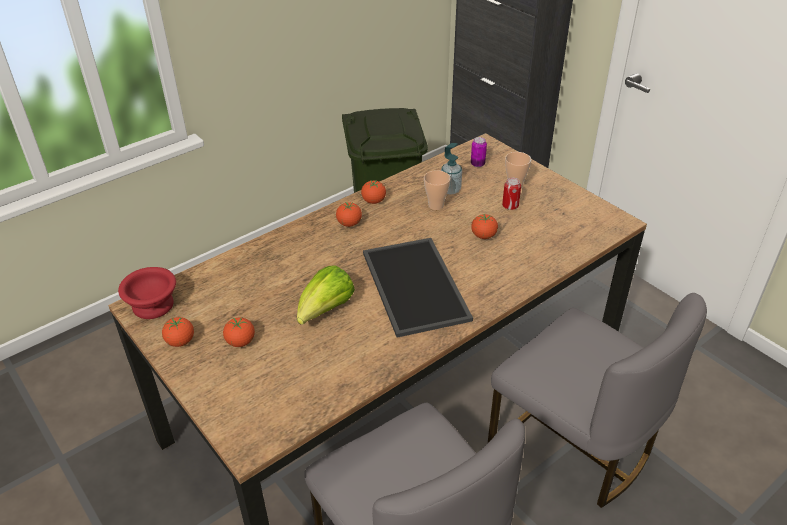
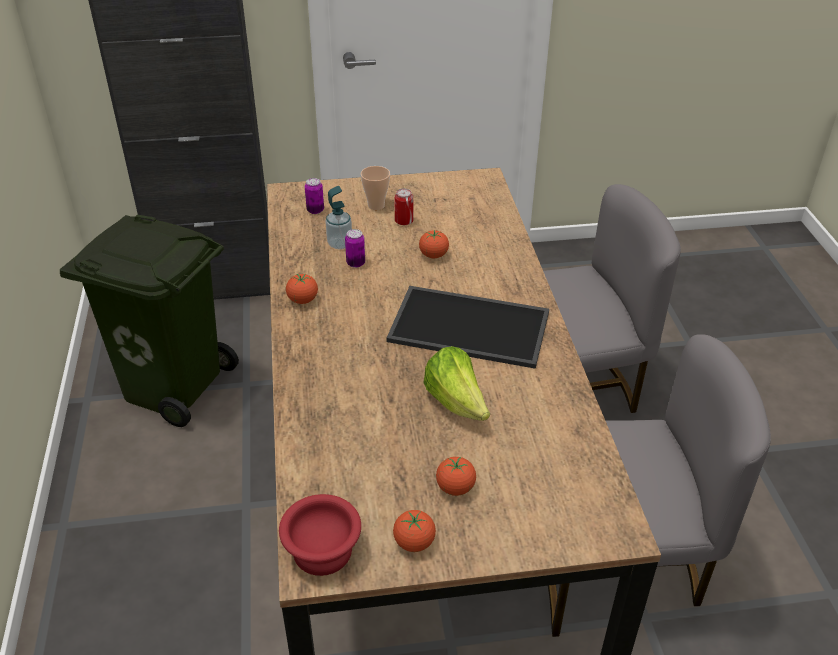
camera: 60 degrees left, 0 degrees up
tomato [336,202,362,227] -> none
cup [424,170,451,210] -> can [345,229,365,268]

